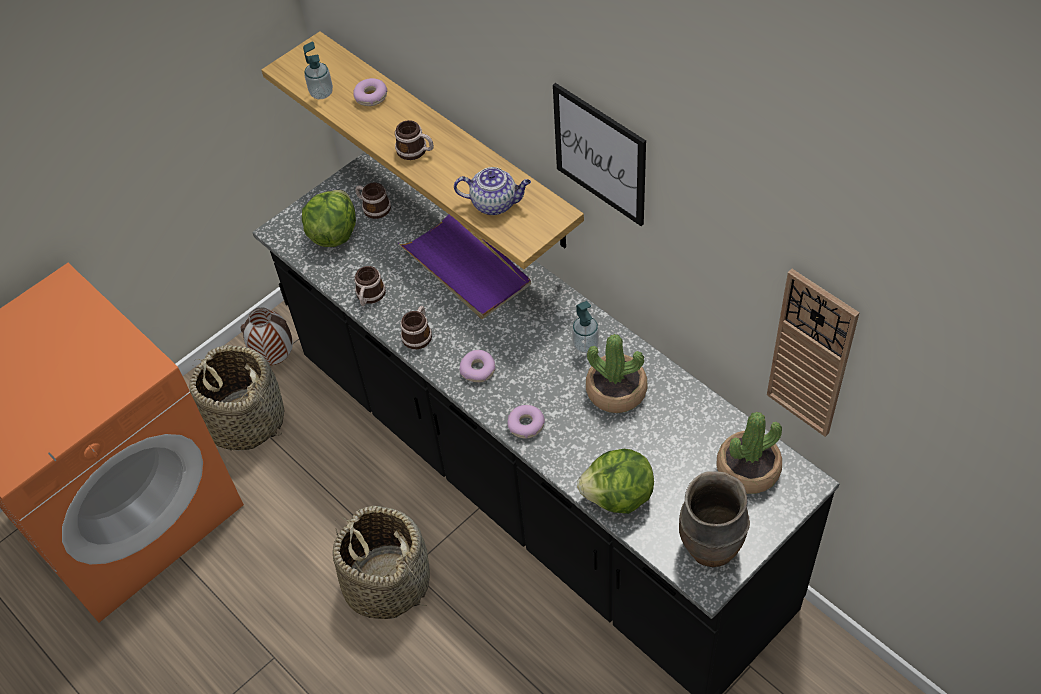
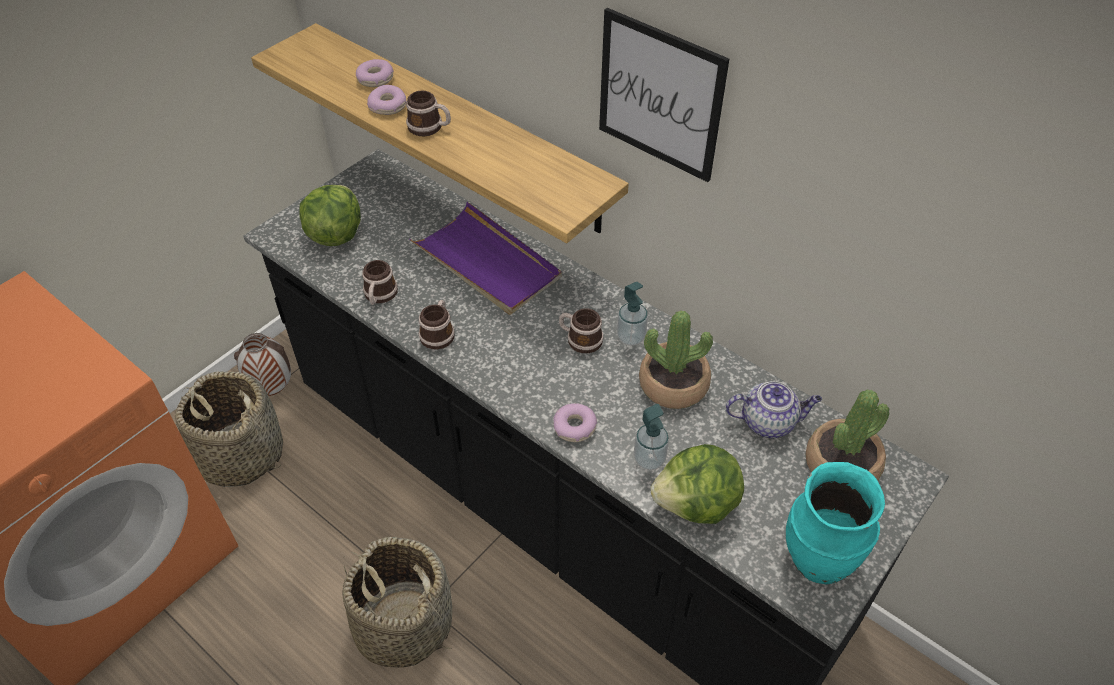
camera: 10 degrees left, 5 degrees down
soap dispenser [303,42,333,99] -> soap dispenser moved to [634,404,669,470]
mug [355,183,391,219] -> mug moved to [559,308,604,353]
teapot [454,167,531,215] -> teapot moved to [725,381,822,438]
donut [459,350,495,382] -> donut moved to [367,85,407,115]
brown vase [679,471,750,567] -> turquoise vase [786,462,885,585]
wall clock [767,269,859,437] -> none

